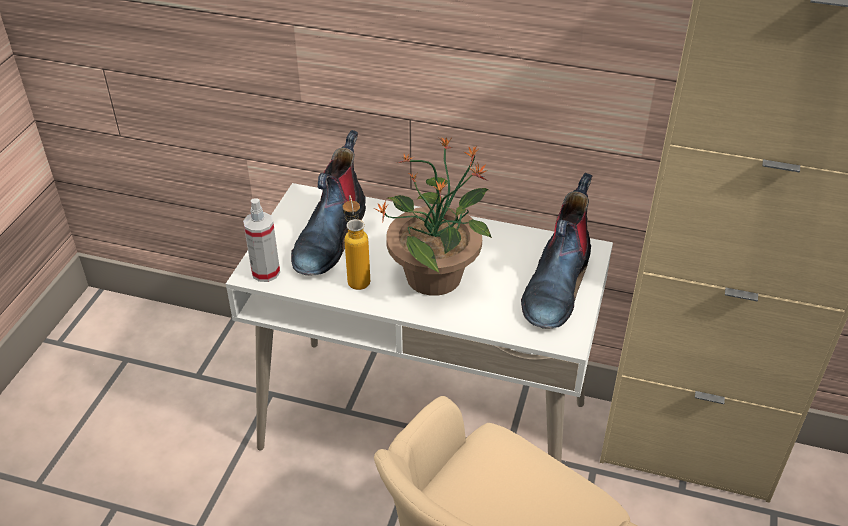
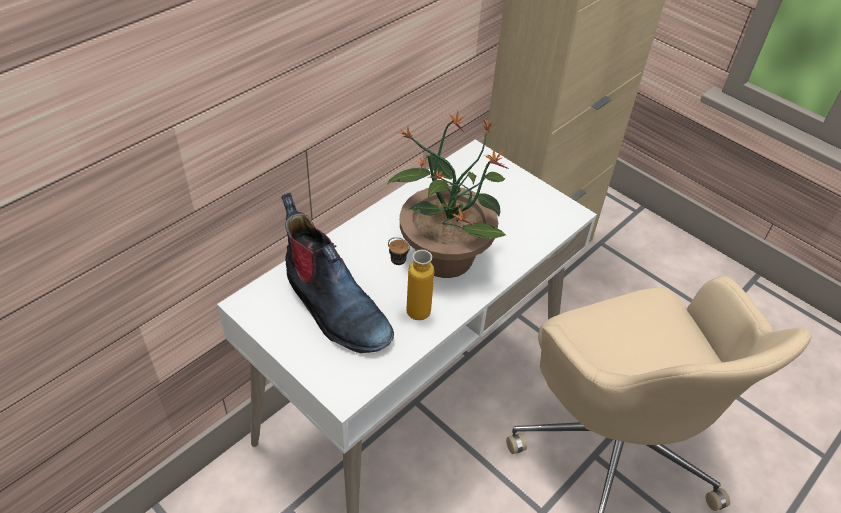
camera: 65 degrees left, 5 degrees up
spray bottle [243,198,280,282] -> none
boot [521,173,592,329] -> none

